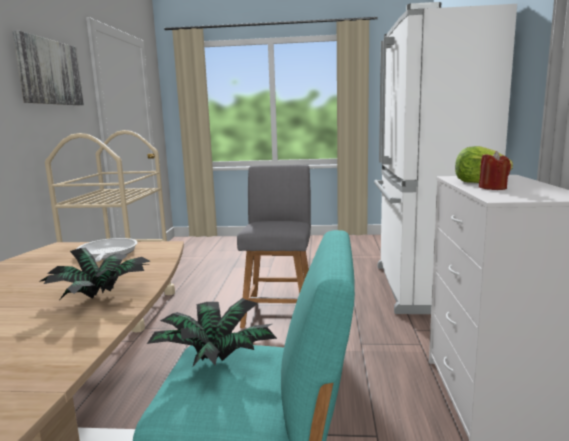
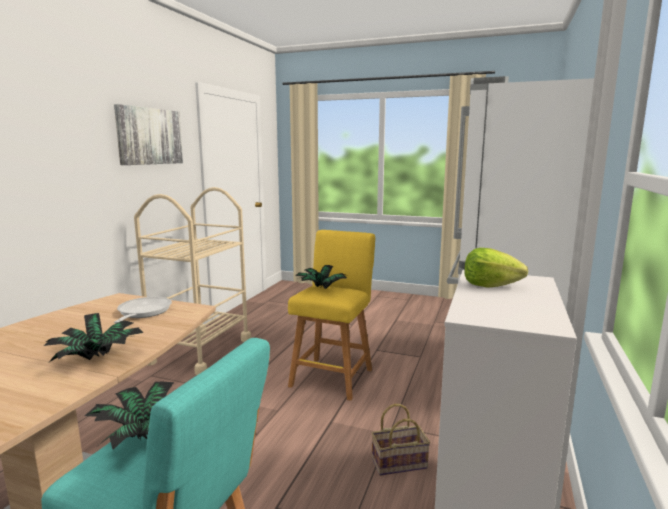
camera: 15 degrees right, 0 degrees up
grey stool [237,165,311,328] -> yellow stool [288,230,375,401]
red candle [479,151,511,190] -> none
none -> potted plant [295,265,347,289]
none -> basket [371,404,430,476]

